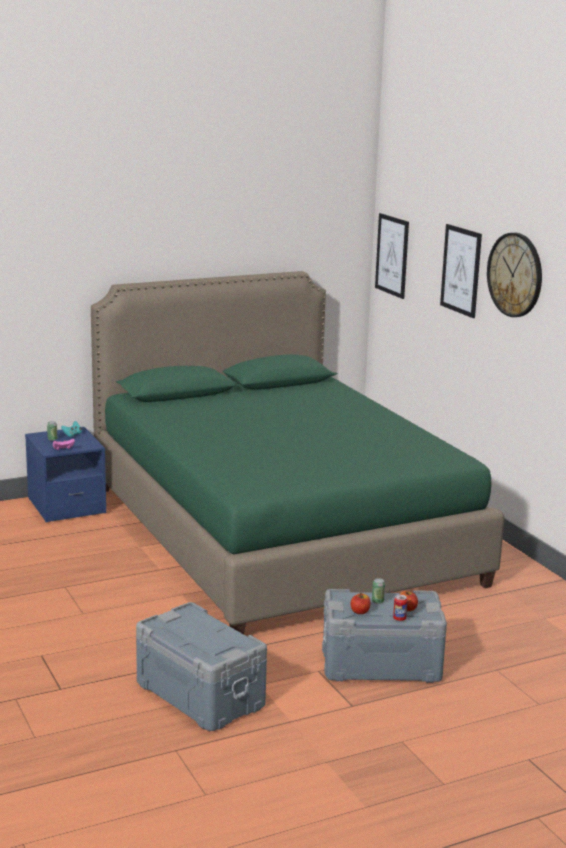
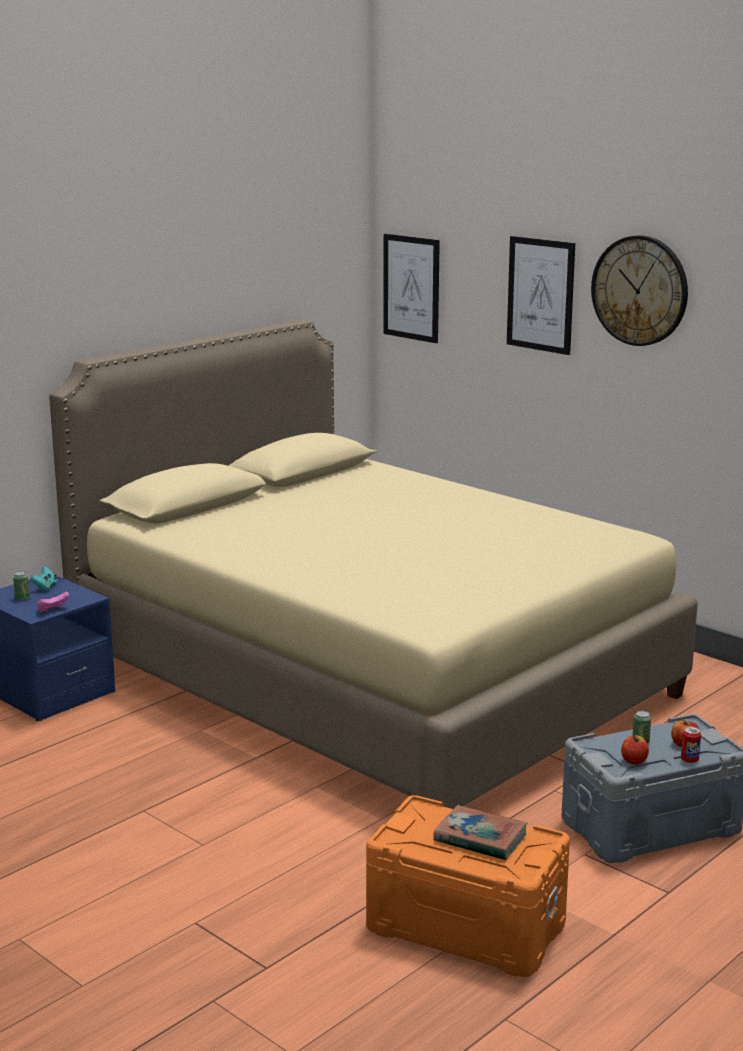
camera: 20 degrees left, 0 degrees up
green bed [91,271,505,634] -> beige bed [49,320,698,809]
grey storage box [136,602,267,731] -> orange storage box [366,795,570,977]
none -> book [433,805,528,860]

